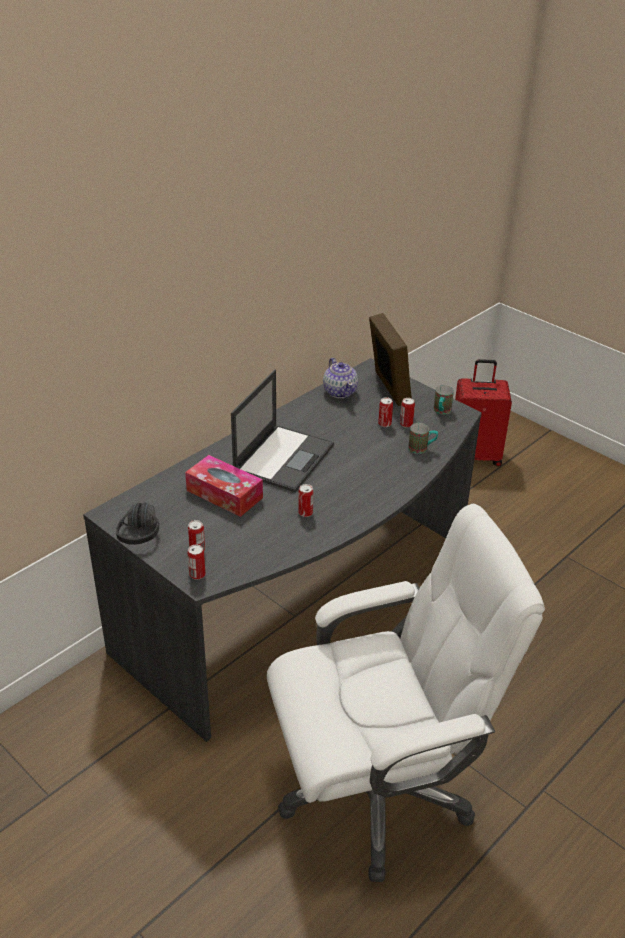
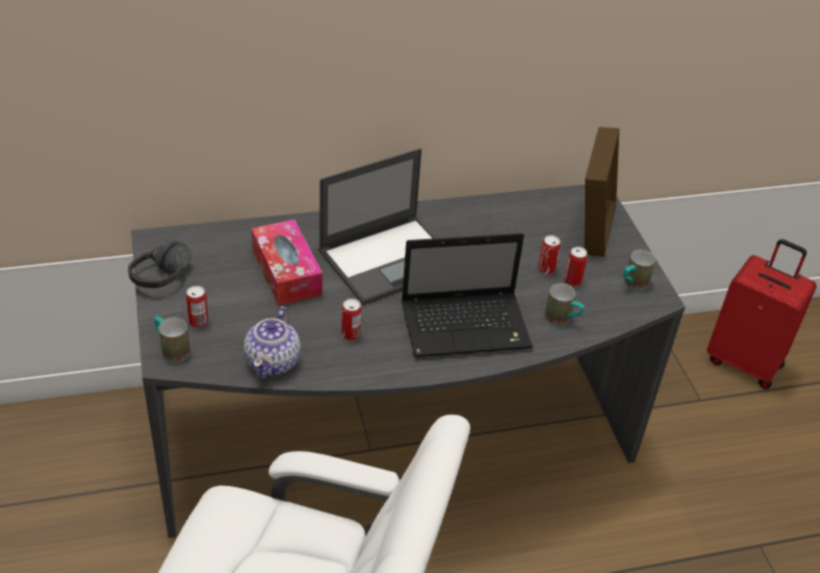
camera: 30 degrees right, 5 degrees up
can [188,544,206,580] -> mug [154,316,190,362]
teapot [323,358,358,398] -> teapot moved to [244,306,301,378]
none -> laptop [401,233,533,357]

